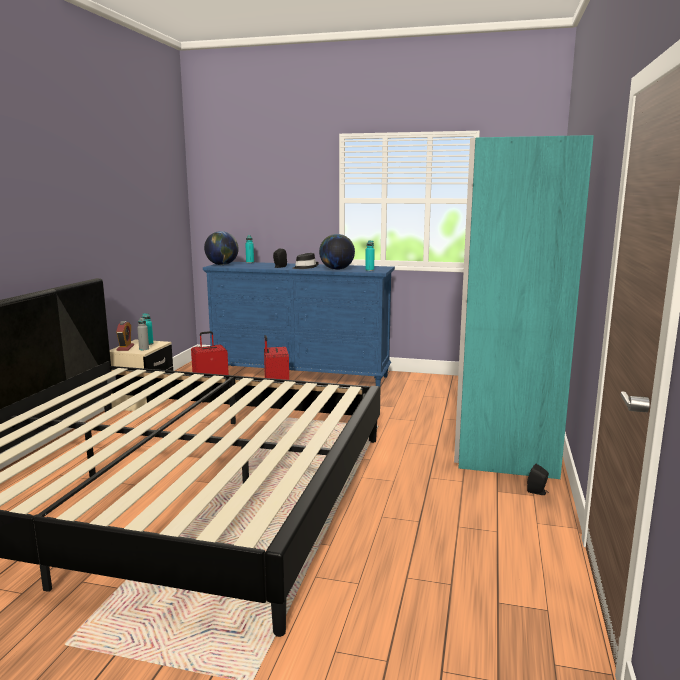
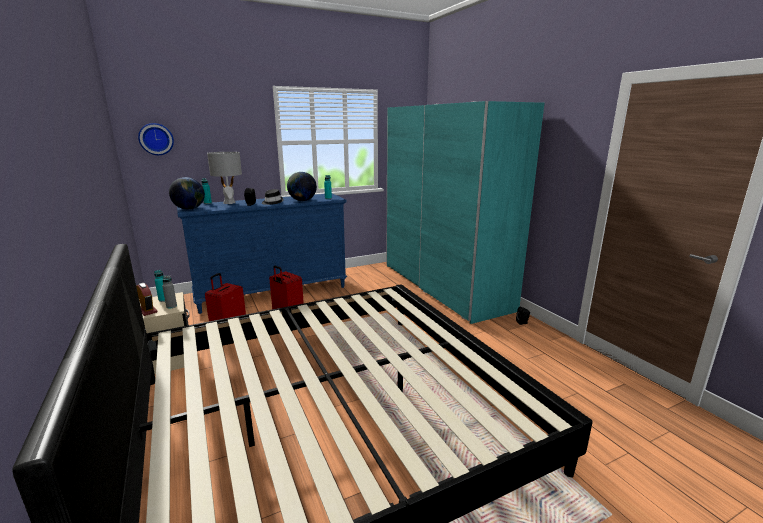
camera: 40 degrees left, 5 degrees up
none -> wall clock [138,123,174,155]
none -> grey table lamp [207,152,242,204]

